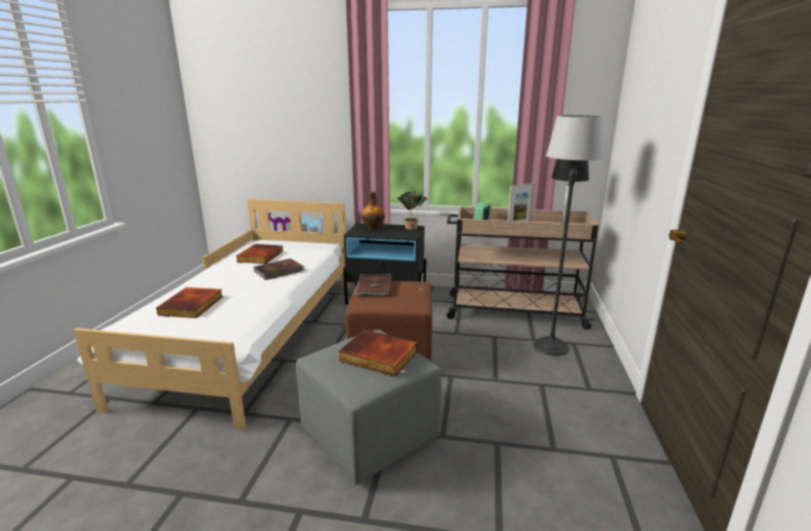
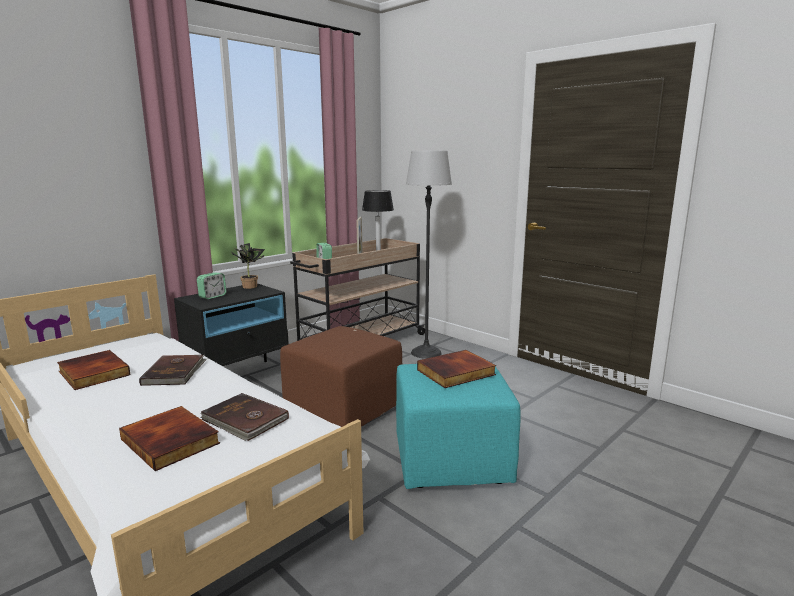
camera: 55 degrees left, 5 degrees down
grey ottoman [296,329,442,485] -> turquoise ottoman [396,364,521,489]
brown book [354,274,392,296] -> brown book moved to [200,393,289,441]
bottle [362,191,385,230] -> alarm clock [197,272,227,299]

